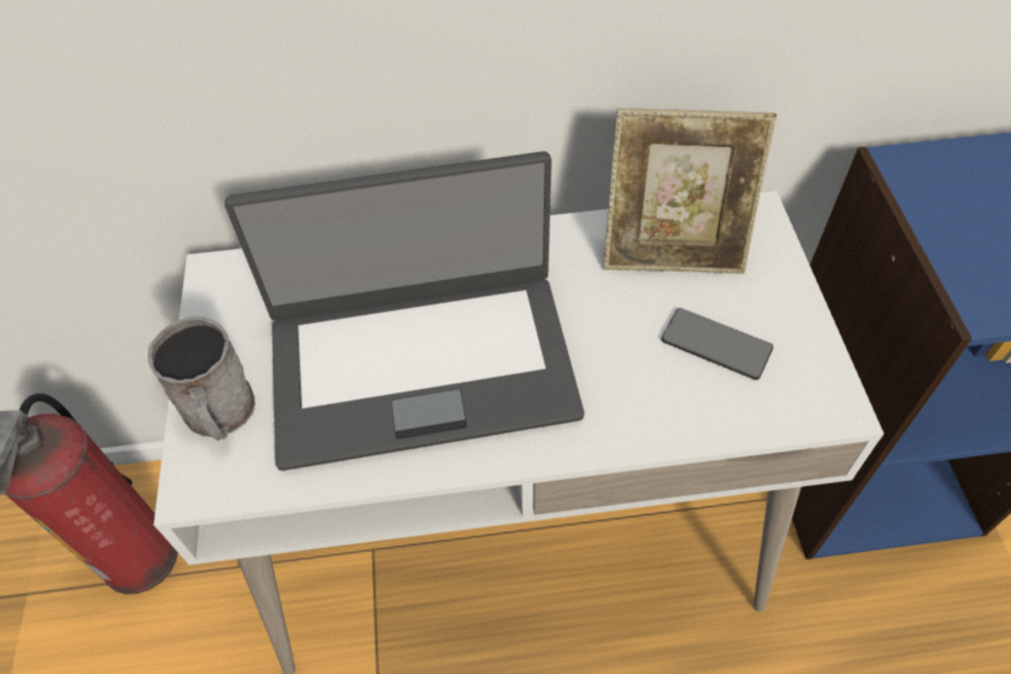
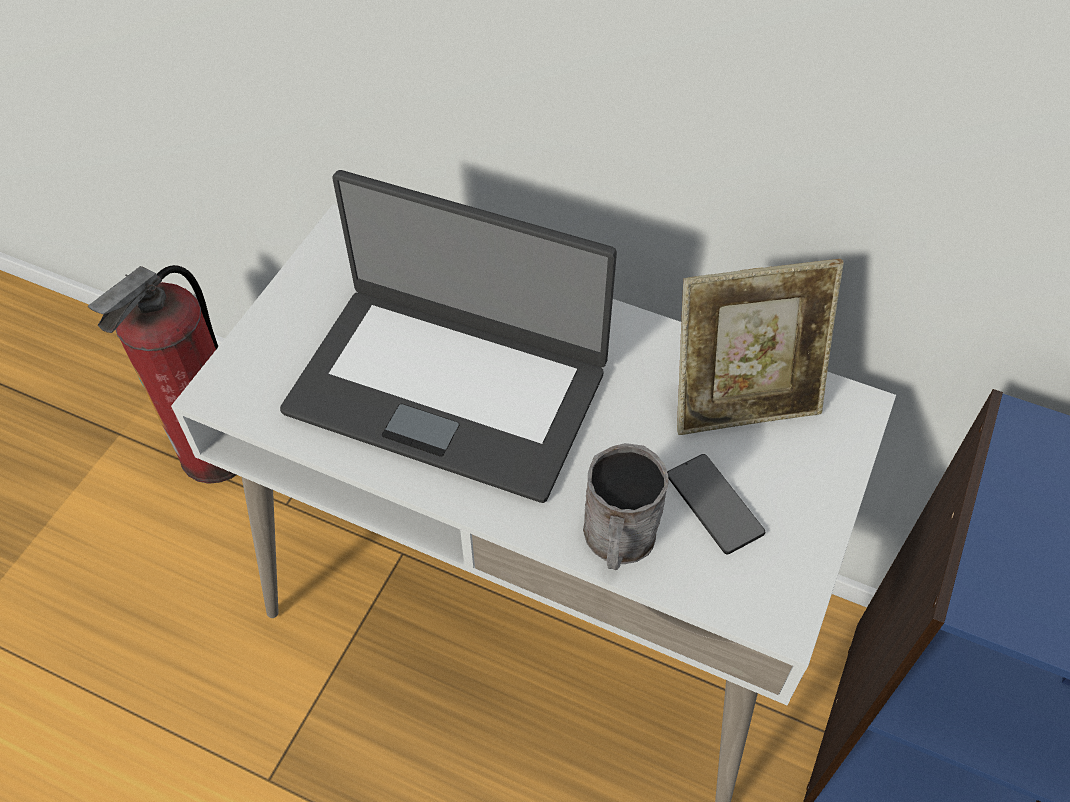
camera: 30 degrees right, 0 degrees up
grey mug [148,316,255,441] -> grey mug moved to [583,443,668,570]
picture frame [603,108,777,274] -> picture frame turned 45 degrees counterclockwise [677,259,844,435]

